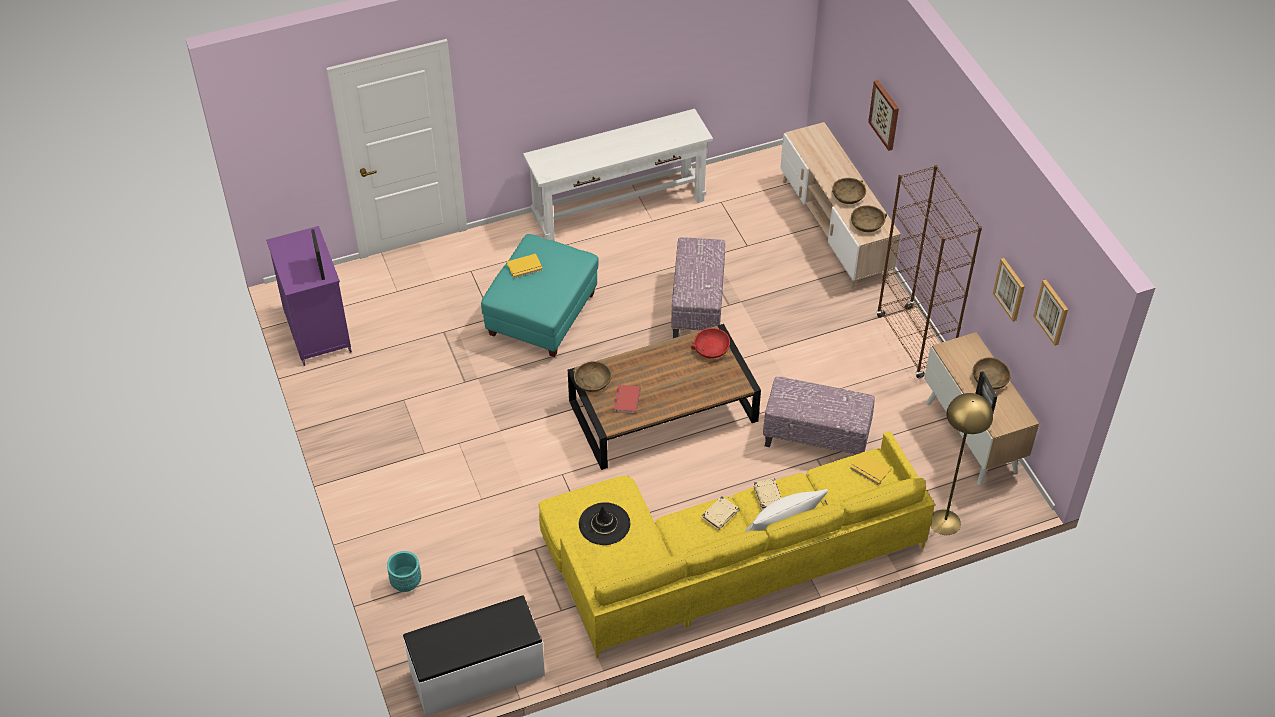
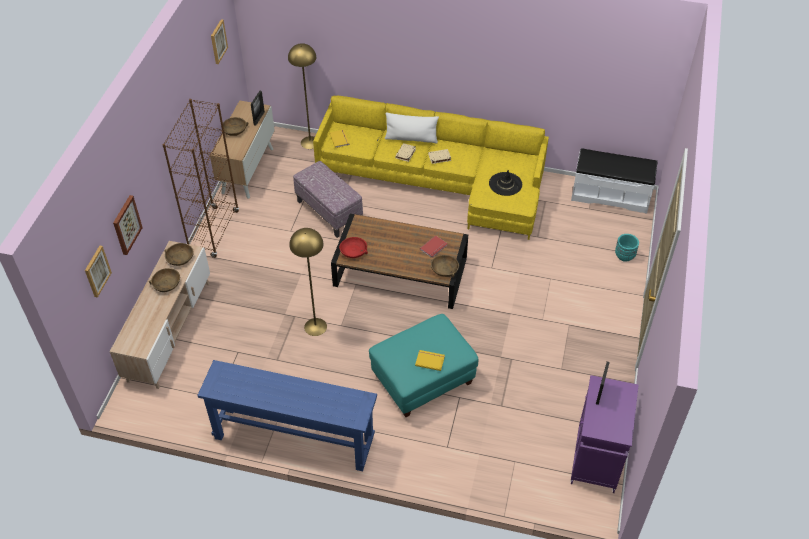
camera: 145 degrees left, 0 degrees up
white console table [523,109,713,241] -> blue console table [197,360,377,471]
ottoman [671,237,725,338] -> yellow floor lamp [289,228,327,336]
picture [993,258,1025,322] -> picture moved to [85,246,112,298]

